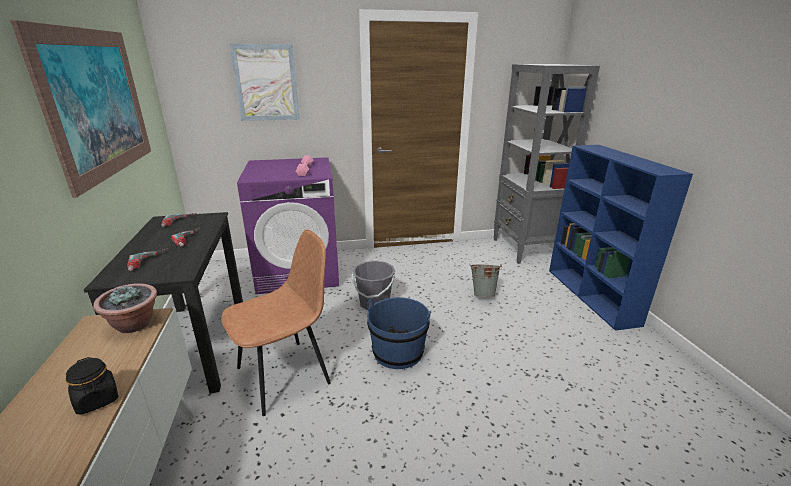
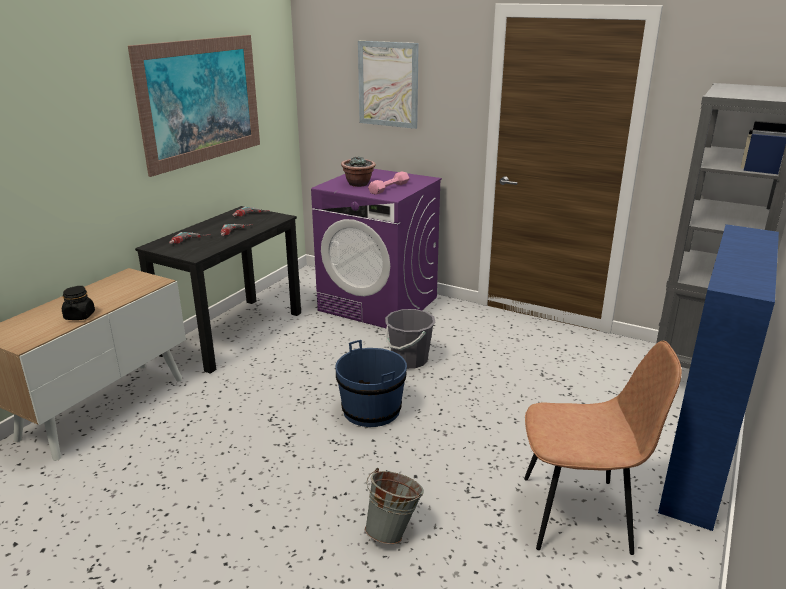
camera: 40 degrees right, 0 degrees up
potted plant [93,283,157,333] -> potted plant moved to [341,157,376,187]
brown chair [221,229,331,416] -> brown chair moved to [524,340,682,555]
grey bucket [470,265,502,297] -> grey bucket moved to [365,468,424,545]

